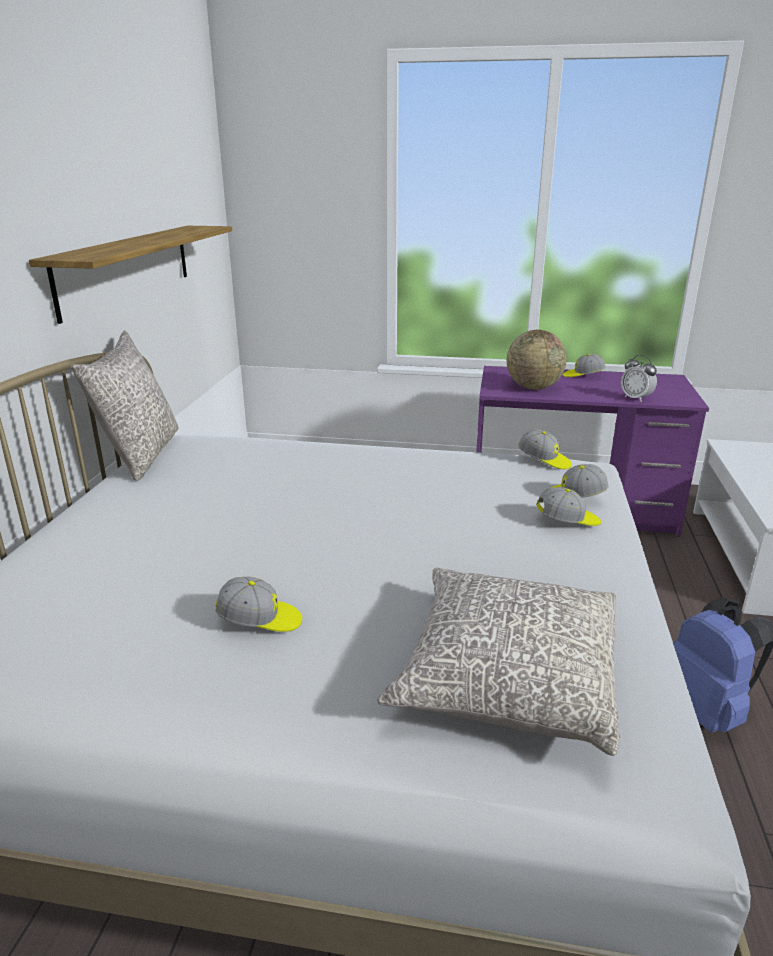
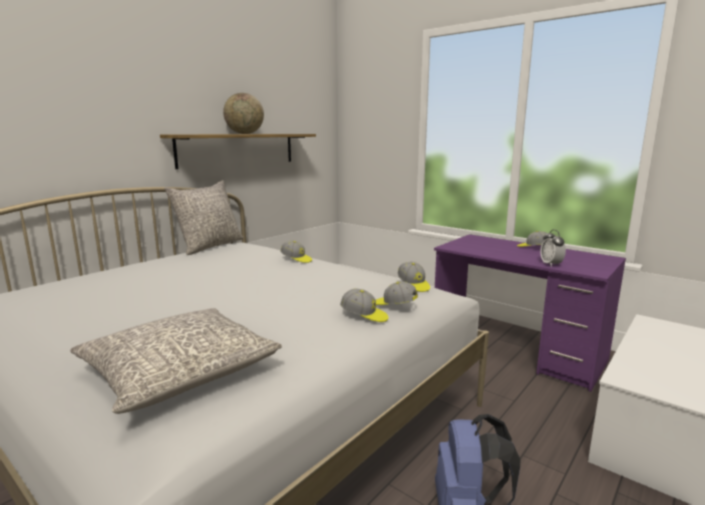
camera: 30 degrees right, 10 degrees down
cap [216,577,302,632] -> cap moved to [280,240,312,263]
globe [507,330,567,390] -> globe moved to [223,93,264,134]

